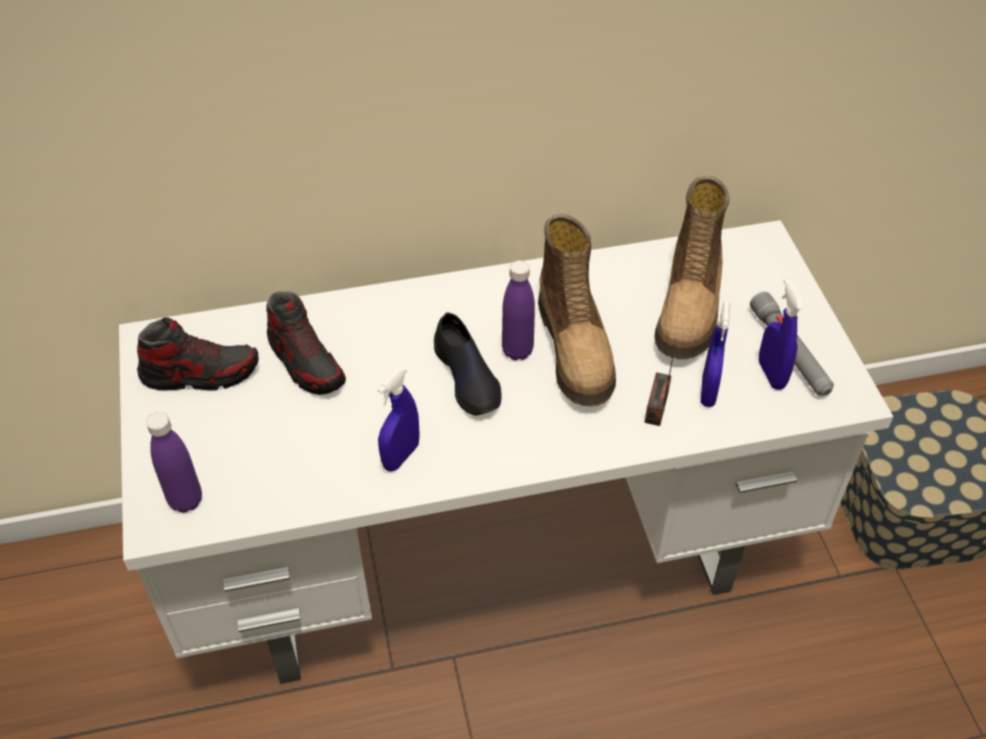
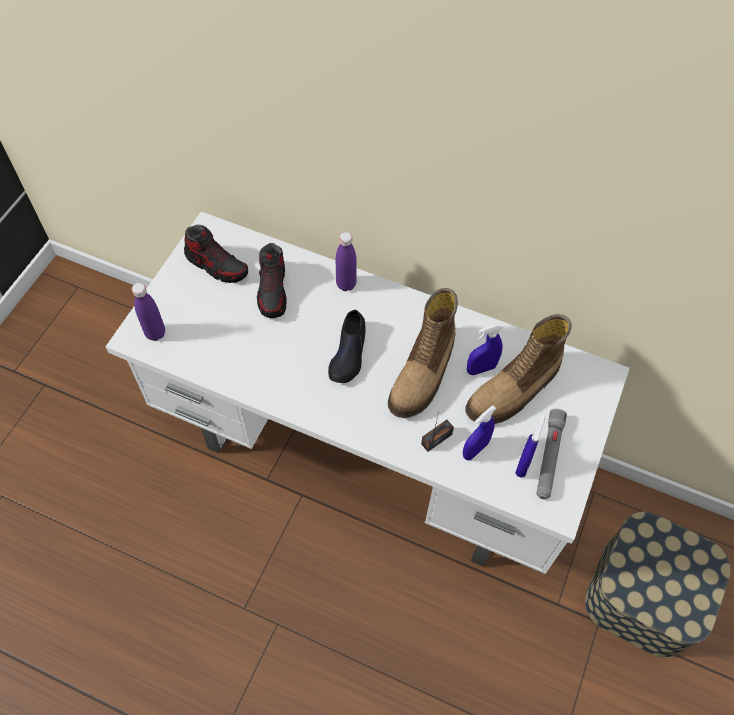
camera: 35 degrees right, 10 degrees up
blue spray bottle [378,367,420,472] -> blue spray bottle moved to [467,324,503,375]
purple bottle [502,260,535,360] -> purple bottle moved to [336,232,357,291]

